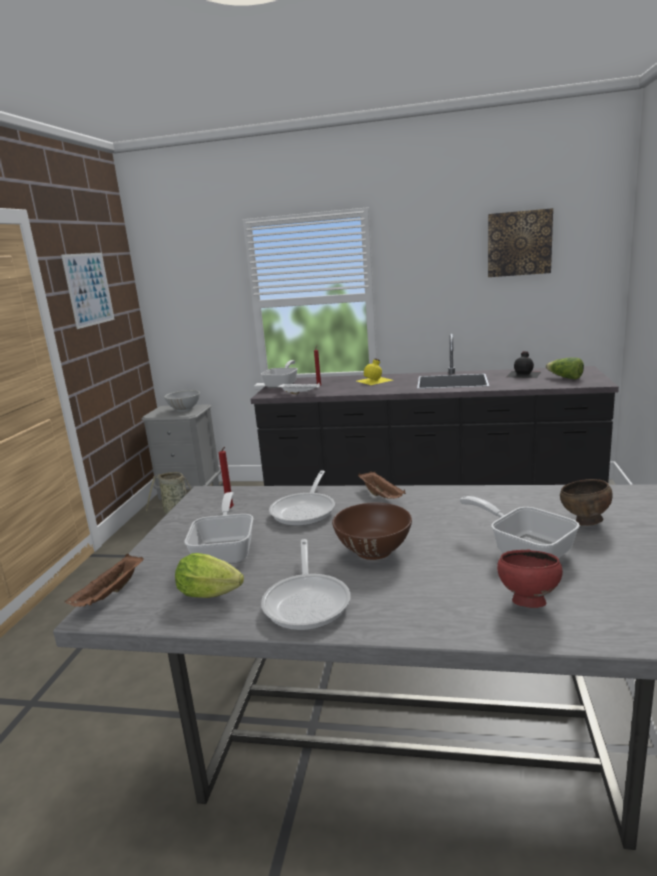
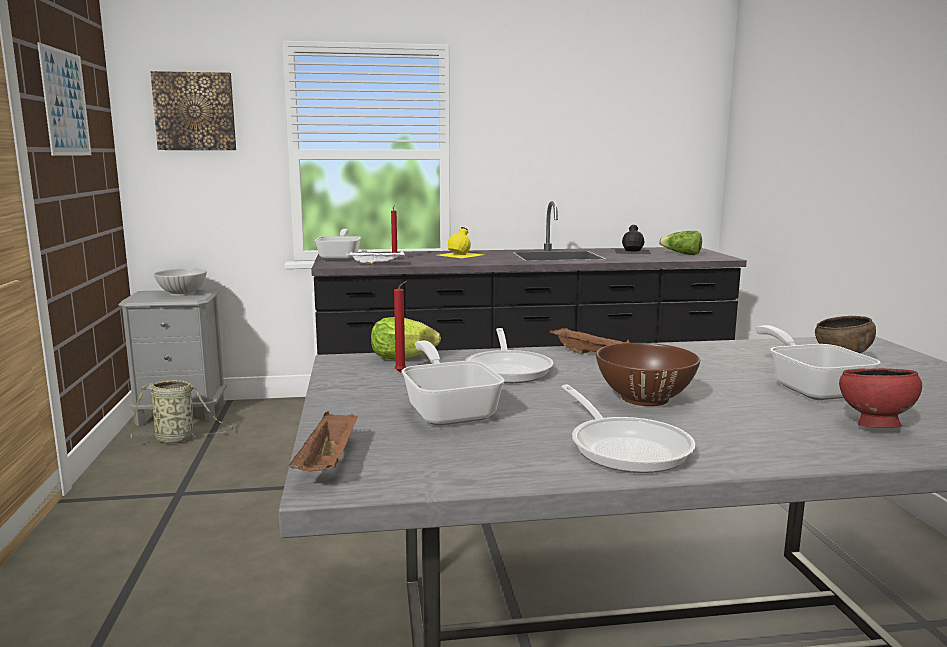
camera: 20 degrees left, 5 degrees down
lettuce [175,553,244,598] -> lettuce moved to [371,317,441,359]
frying pan [460,496,580,558] -> frying pan turned 45 degrees clockwise [756,325,881,400]
picture [488,208,553,277] -> picture moved to [150,71,236,150]

